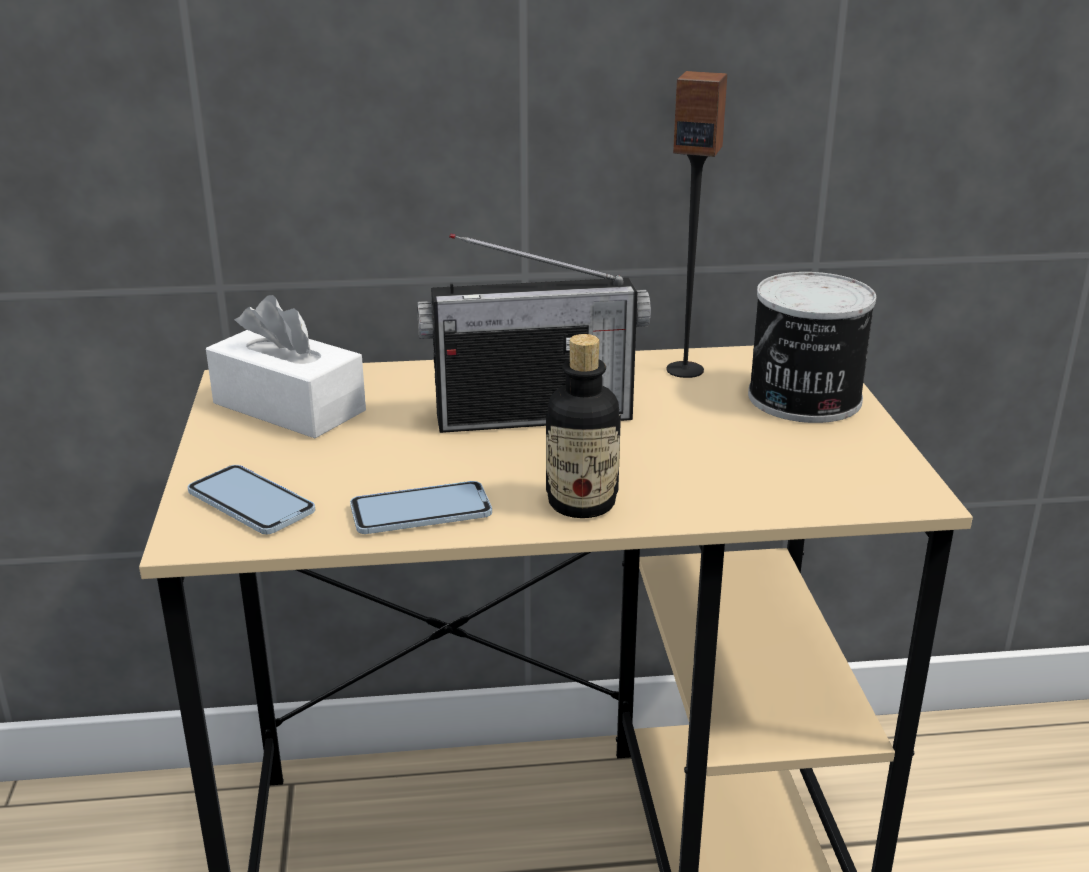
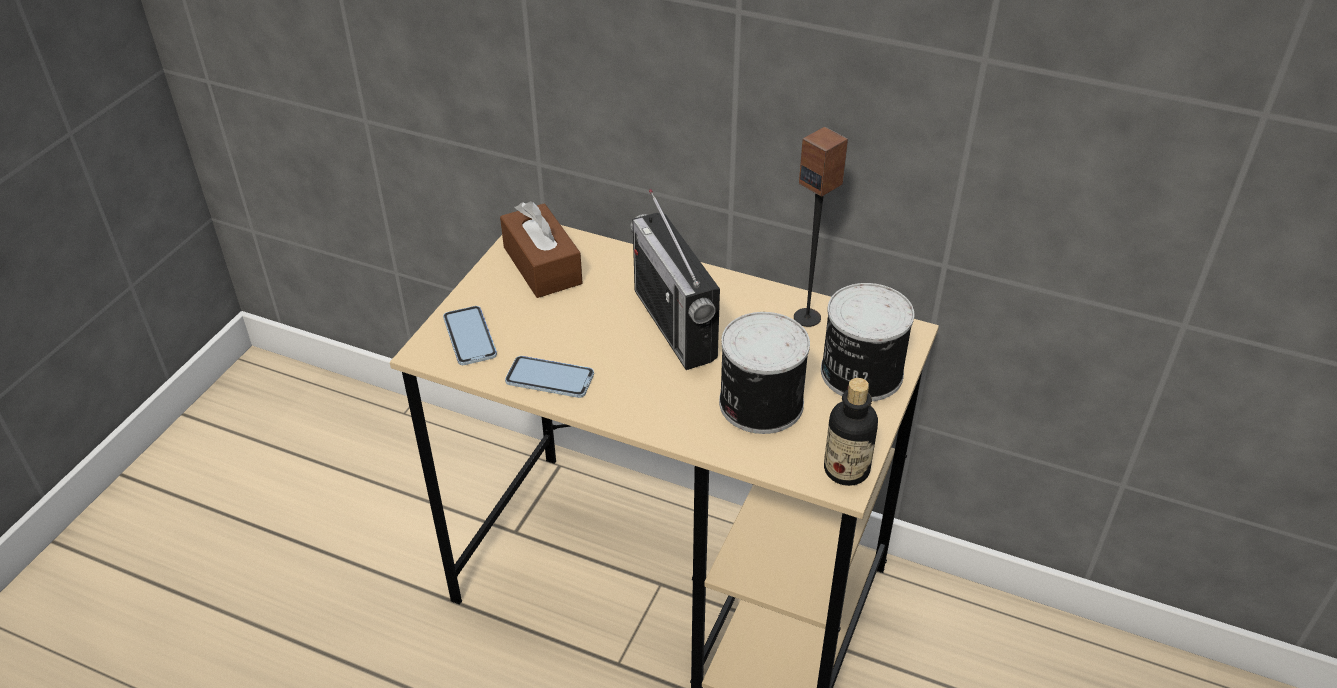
camera: 30 degrees right, 15 degrees up
white tissue box [206,295,366,438] -> brown tissue box [500,201,582,298]
radio [417,233,651,433] -> radio turned 45 degrees clockwise [630,189,720,370]
bottle [546,334,621,518] -> bottle moved to [824,378,878,486]
none -> can [719,312,810,434]

